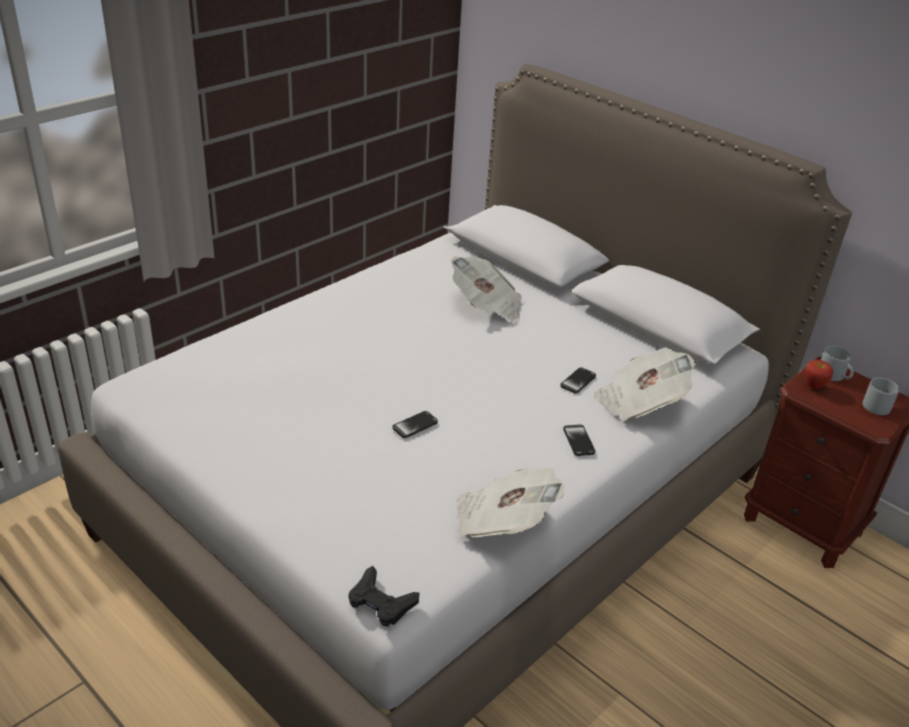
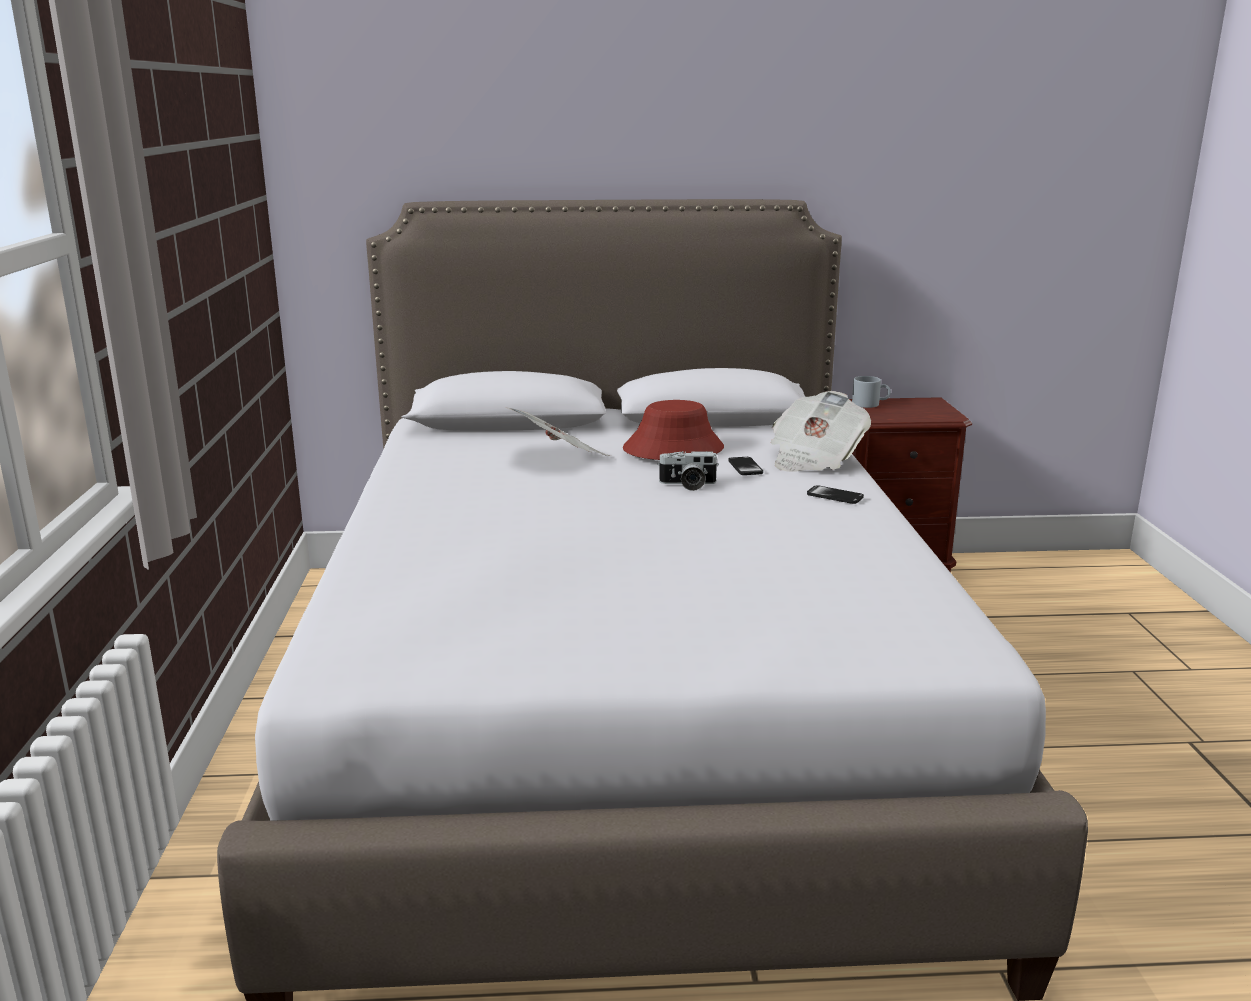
camera: 45 degrees left, 15 degrees down
black game controller [348,566,419,627] -> none
phone [392,411,438,438] -> none
newspaper [457,468,564,537] -> none
apple [805,360,833,389] -> none
grey mug [863,378,899,415] -> none
none -> red hat [623,400,724,460]
none -> camera [657,451,719,491]

